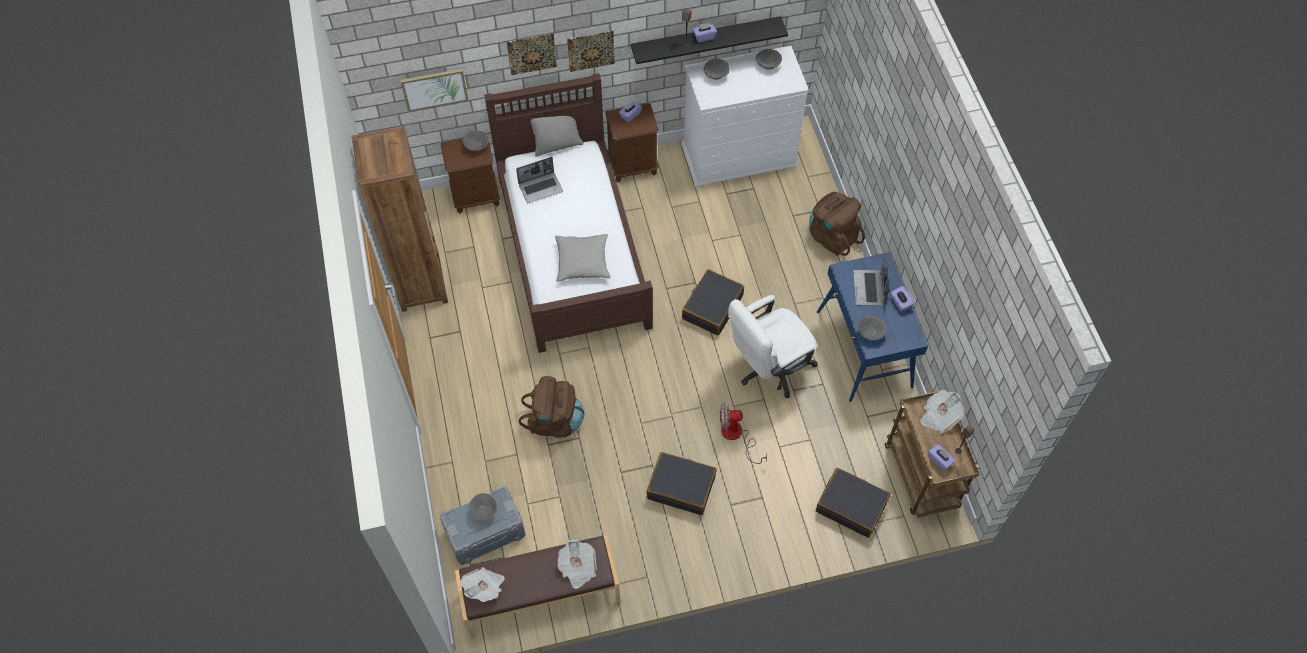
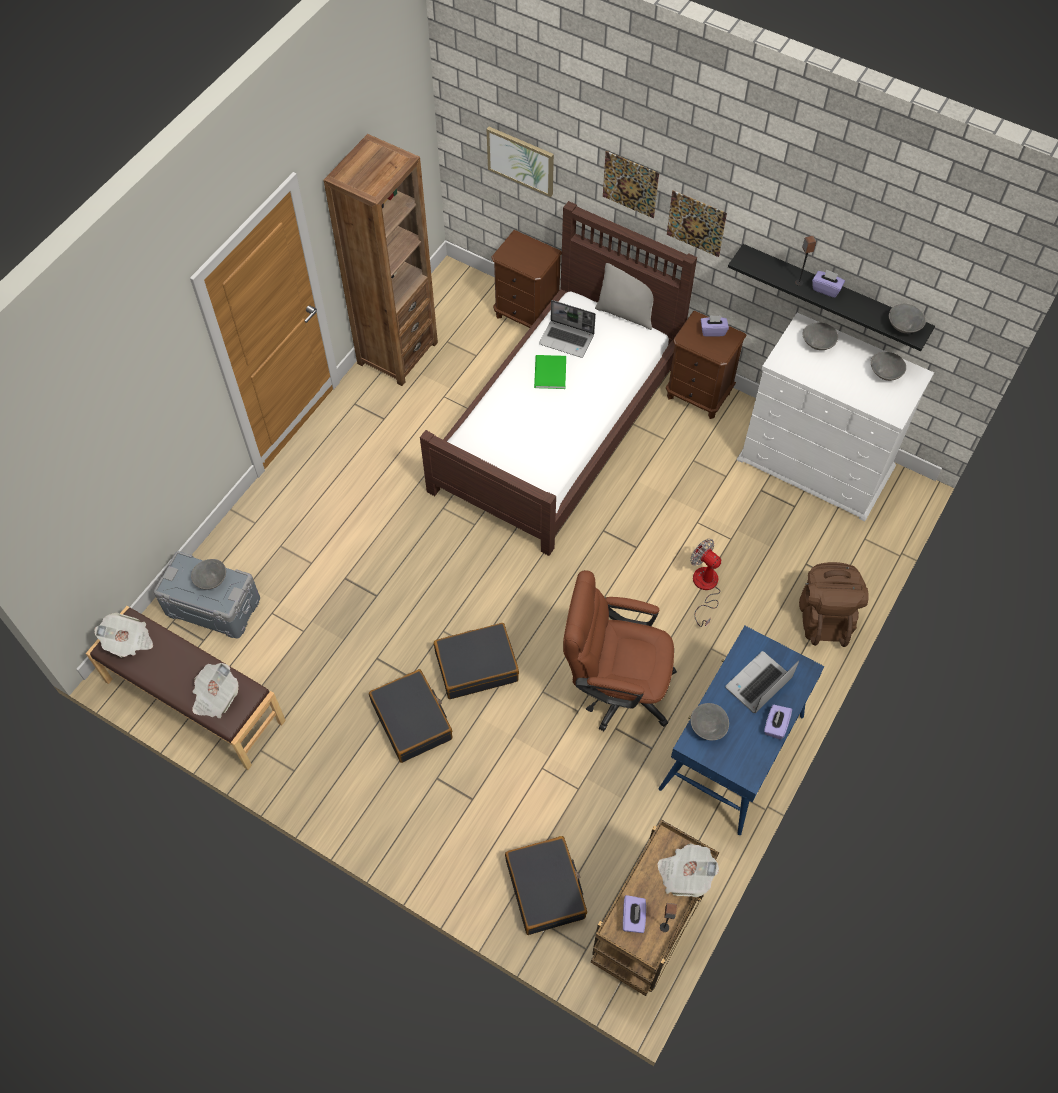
camera: 45 degrees right, 0 degrees up
grey bowl [463,130,489,151] -> grey bowl moved to [889,304,926,333]
brown backpack [519,376,584,438] -> none
grey pillow [555,234,610,282] -> none
black suitcase [682,269,744,336] -> black suitcase moved to [434,623,519,699]
fan [720,403,767,464] -> fan moved to [690,539,721,627]
white office chair [728,295,817,398] -> brown office chair [563,570,677,731]
none -> green book [534,355,566,389]

